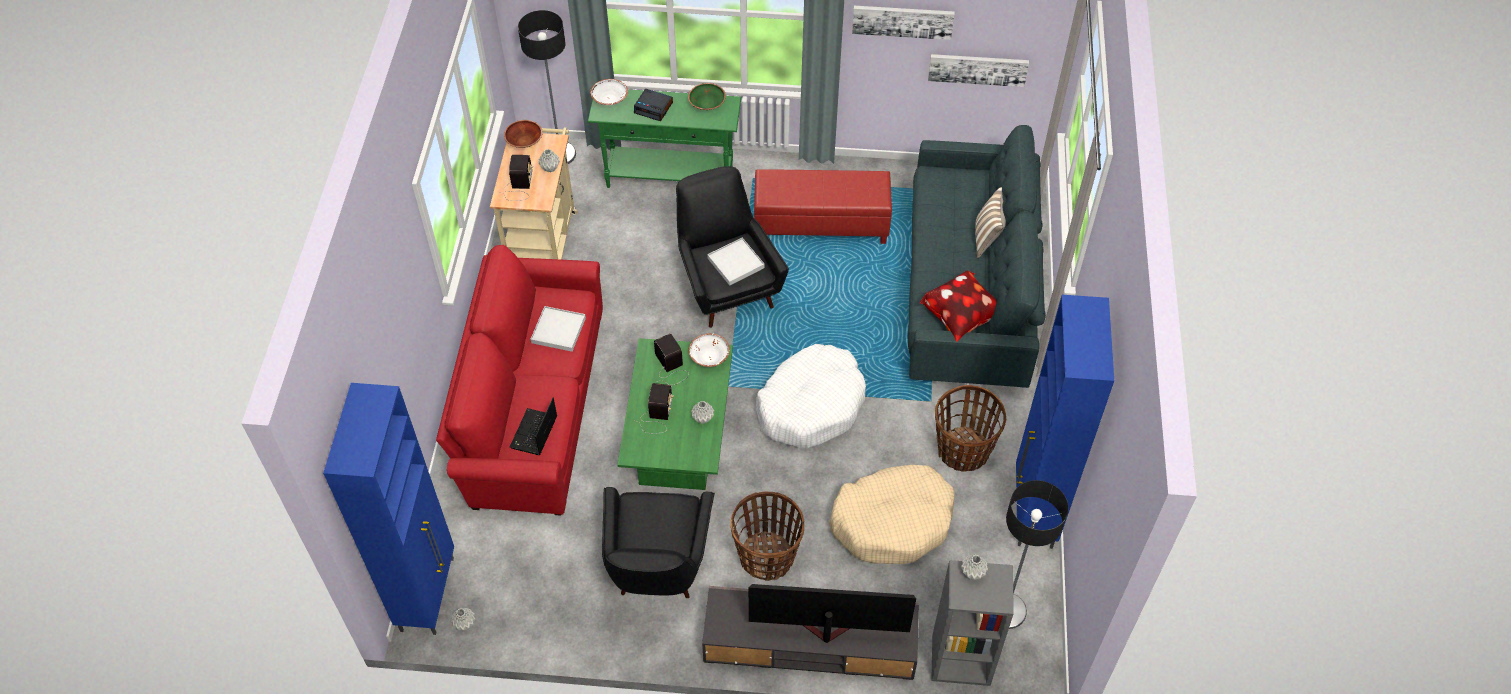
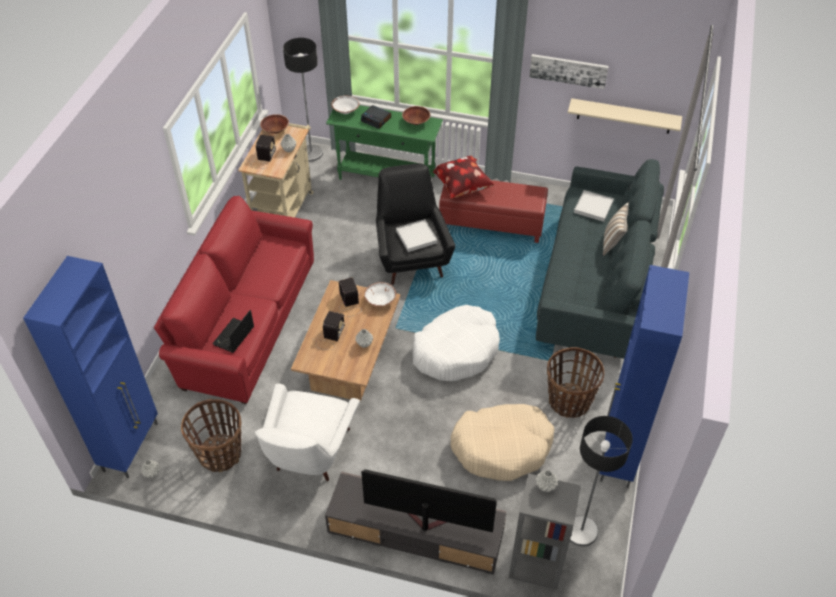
camera: 10 degrees right, 5 degrees down
white tray [530,306,586,352] -> white tray moved to [574,190,614,222]
black armchair [602,487,715,598] -> white armchair [255,383,360,481]
green coffee table [617,338,733,490] -> brown coffee table [291,280,401,402]
green bowl [688,83,726,110] -> brown bowl [402,106,431,125]
basket [731,492,804,581] -> basket moved to [181,399,242,472]
pillow [920,270,996,342] -> pillow moved to [433,156,495,199]
picture [928,54,1029,87] -> beige shelf [568,98,682,134]

